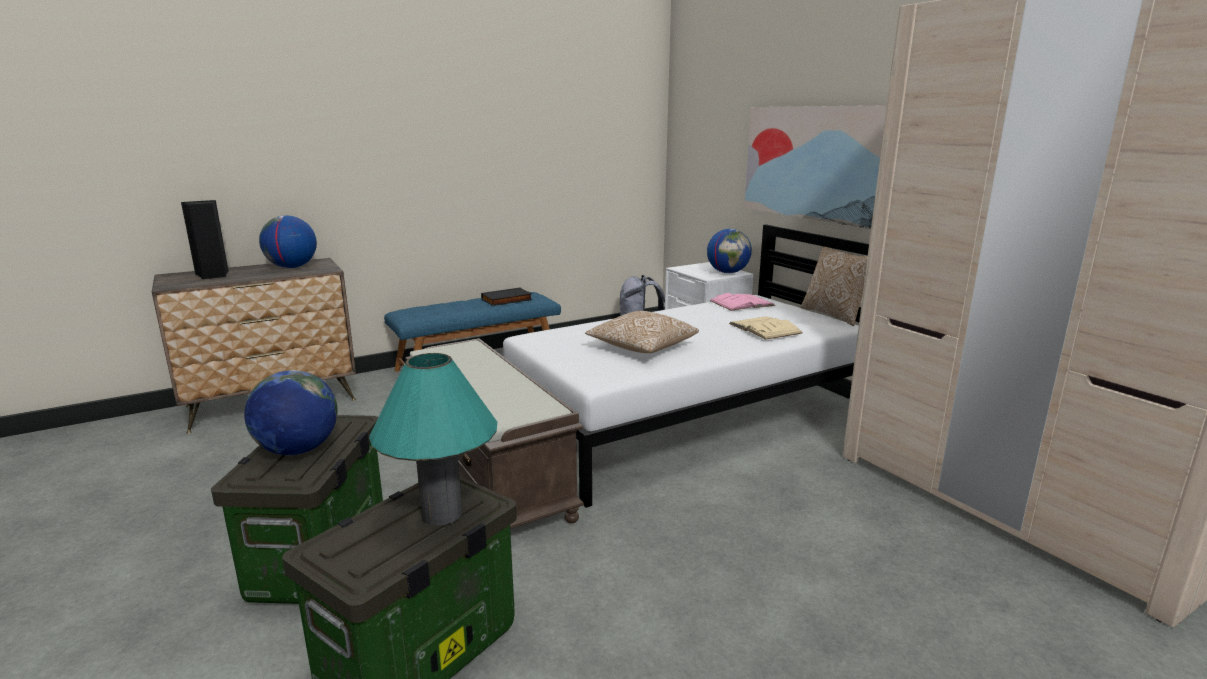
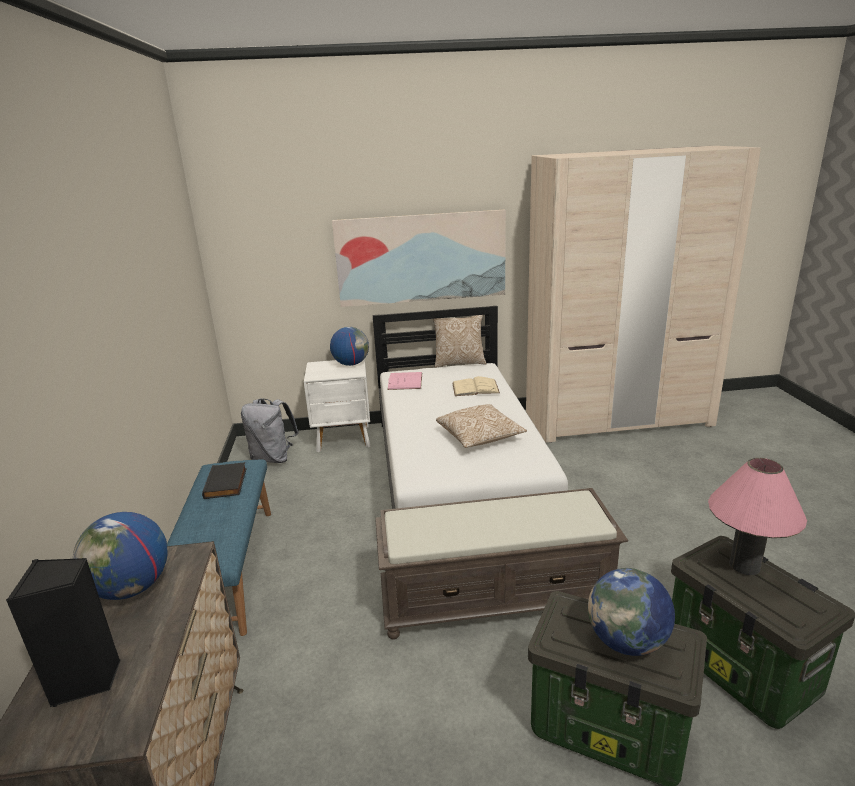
camera: 65 degrees left, 5 degrees up
turquoise table lamp [369,353,497,526] -> pink table lamp [708,458,807,575]

